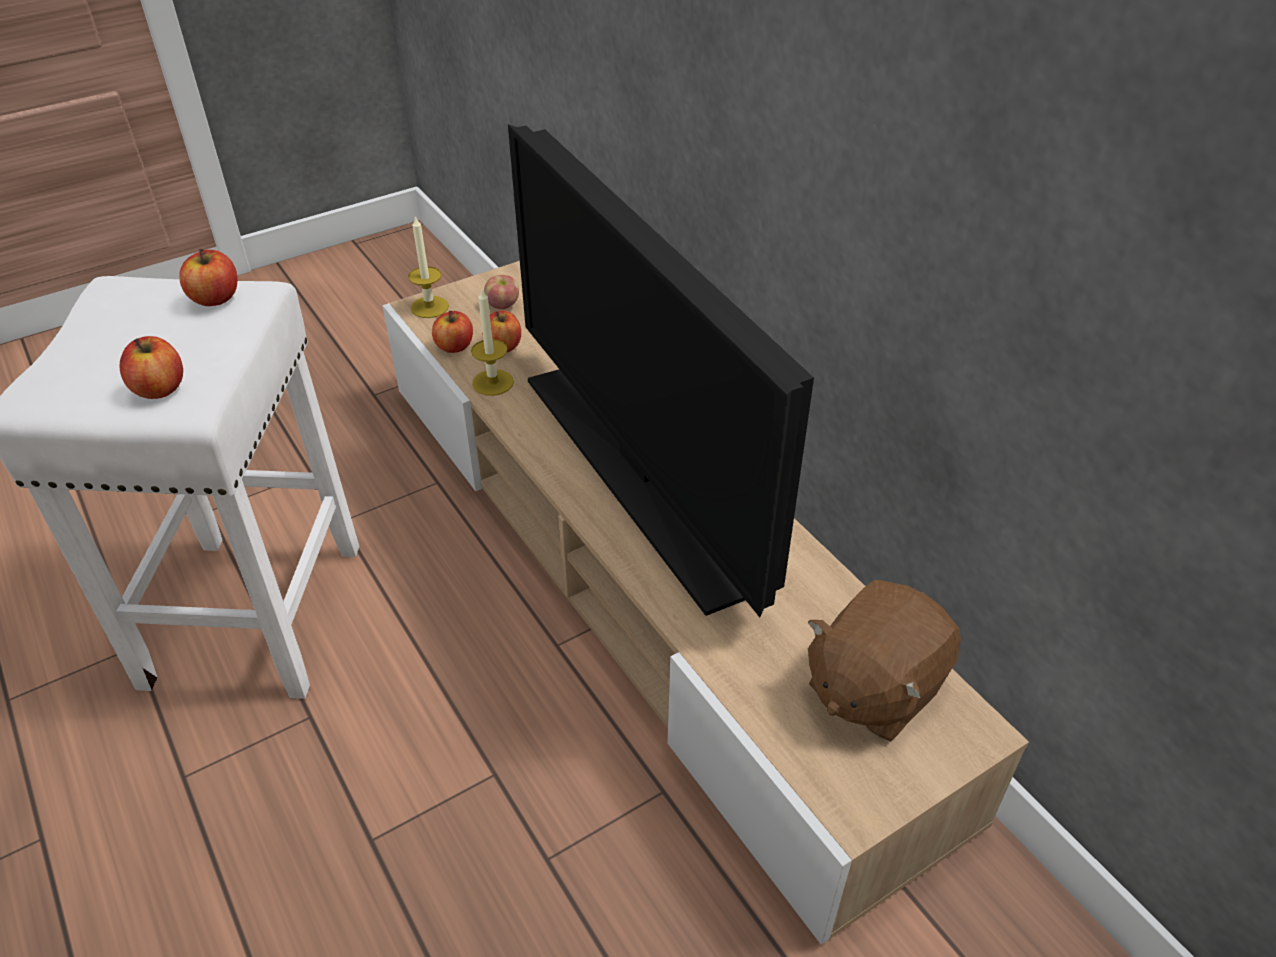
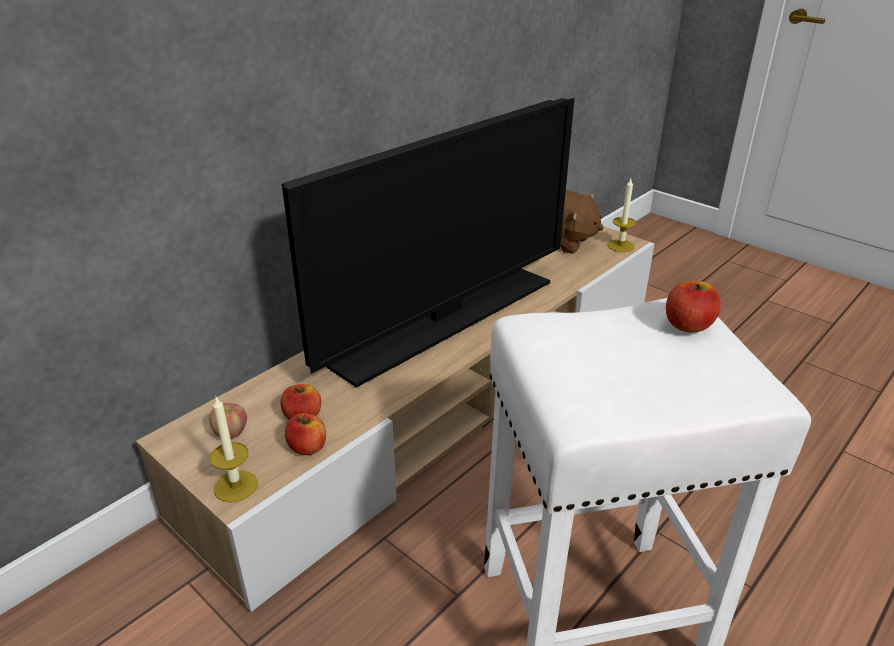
camera: 105 degrees left, 10 degrees down
apple [179,249,238,306] -> none
candle [471,289,514,396] -> candle moved to [608,179,636,252]

